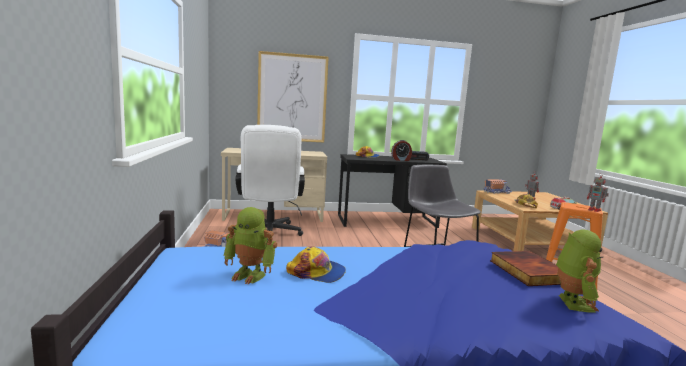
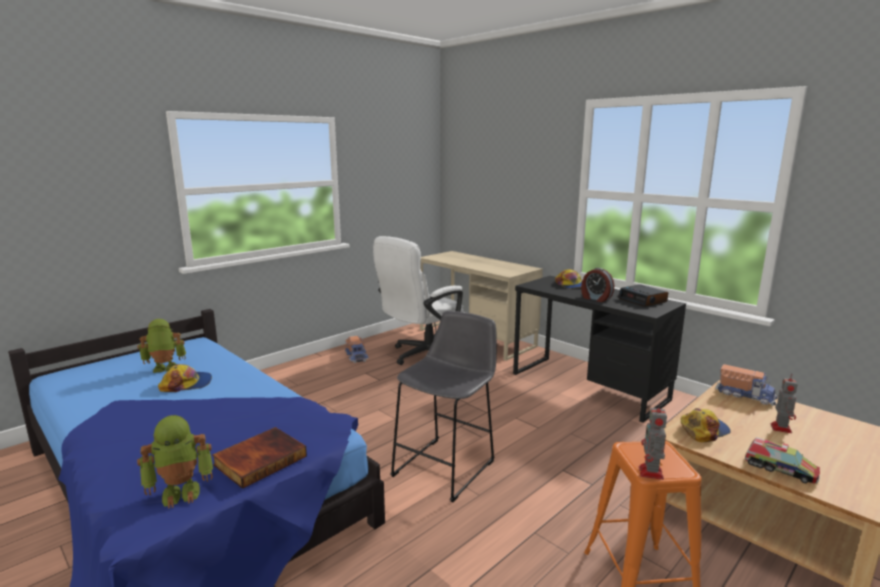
camera: 55 degrees right, 5 degrees up
toy robot [224,207,277,284] -> toy robot turned 90 degrees clockwise [137,319,186,373]
picture [257,51,329,142] -> none
cap [286,247,346,283] -> cap turned 90 degrees counterclockwise [158,364,212,392]

